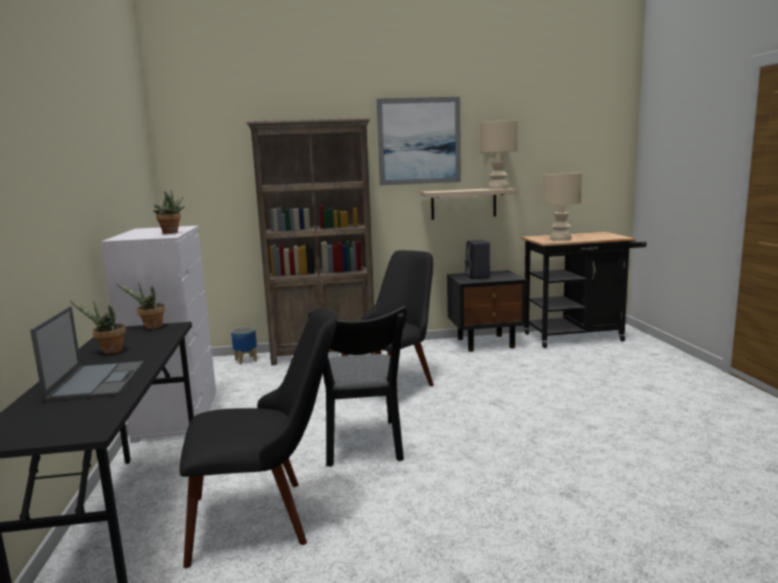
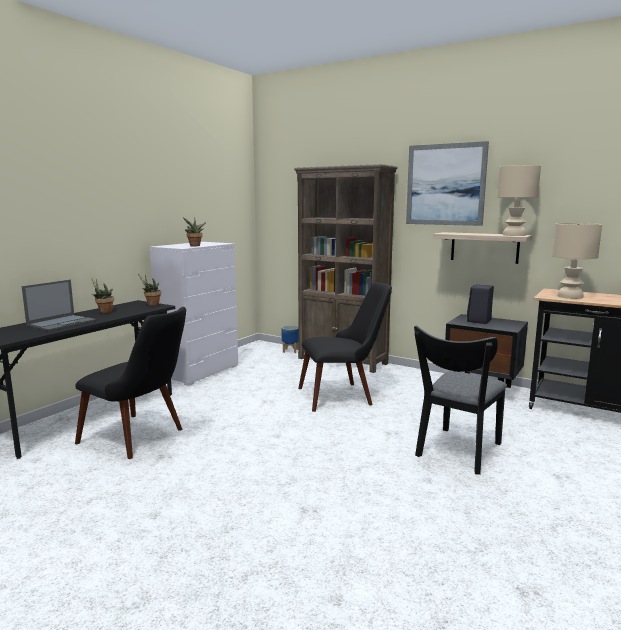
camera: 40 degrees right, 0 degrees up
black chair [308,306,407,467] -> black chair moved to [414,326,507,475]

